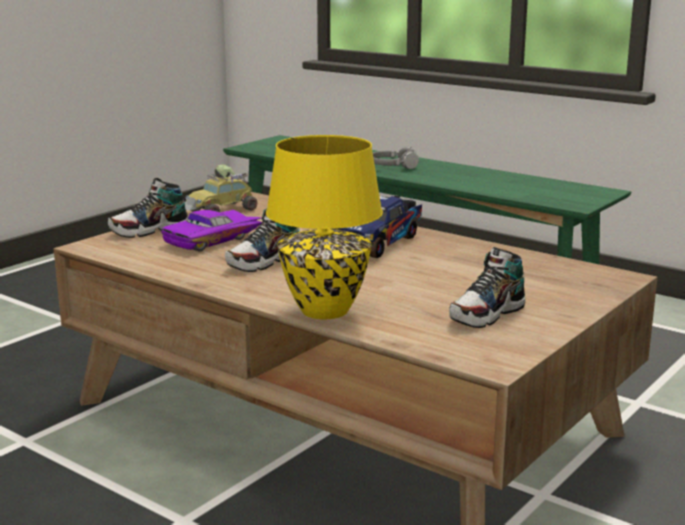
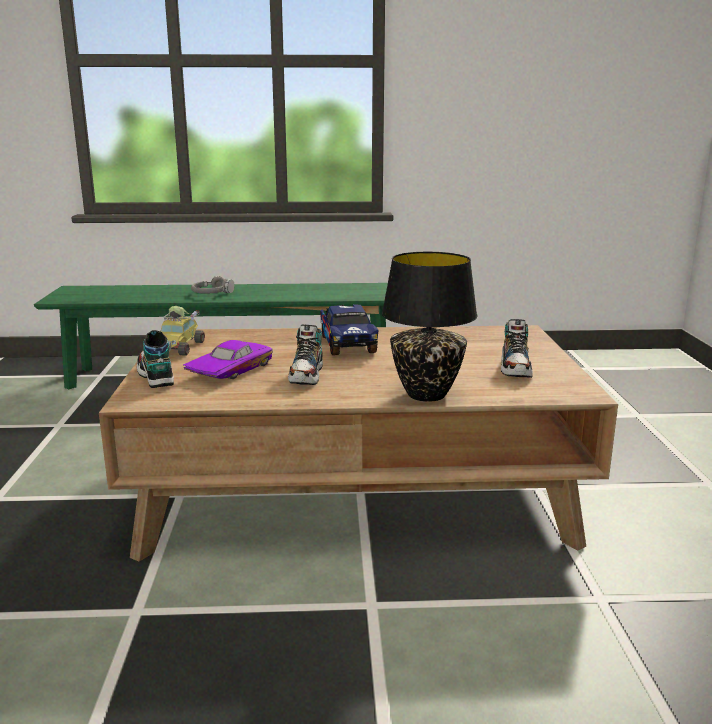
camera: 40 degrees left, 0 degrees up
shoe [108,178,188,238] -> shoe turned 135 degrees clockwise [137,330,174,388]
purple toy car [161,210,262,252] -> purple toy car turned 150 degrees counterclockwise [183,340,273,379]
yellow table lamp [266,135,383,319] -> black table lamp [382,252,477,402]

